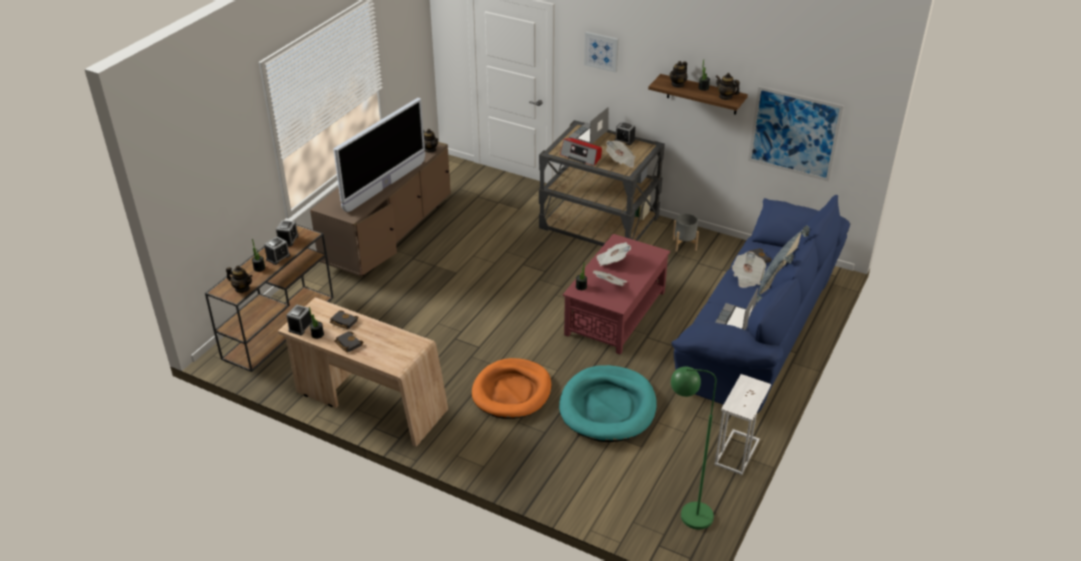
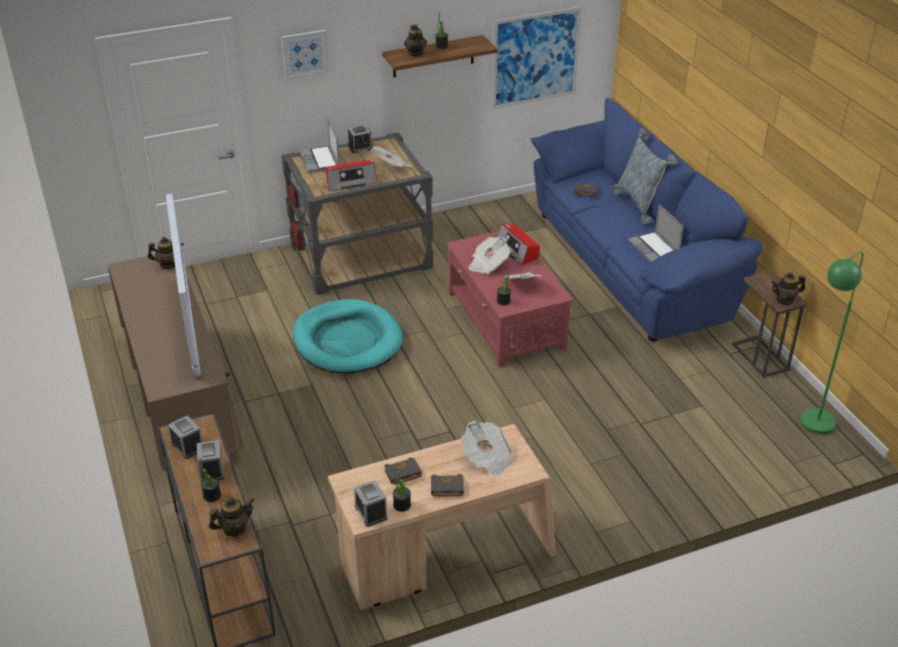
camera: 50 degrees left, 0 degrees up
orange dog bed [472,358,551,419] -> none
turquoise dog bed [559,365,657,442] -> turquoise dog bed moved to [293,299,403,374]
grey planter [672,213,699,252] -> none
white side table [714,374,771,475] -> brown side table [732,271,807,378]
teapot [716,73,740,100] -> teapot moved to [771,272,806,305]
newspaper [732,252,766,288] -> newspaper moved to [461,421,514,477]
none -> radio [496,223,540,266]

